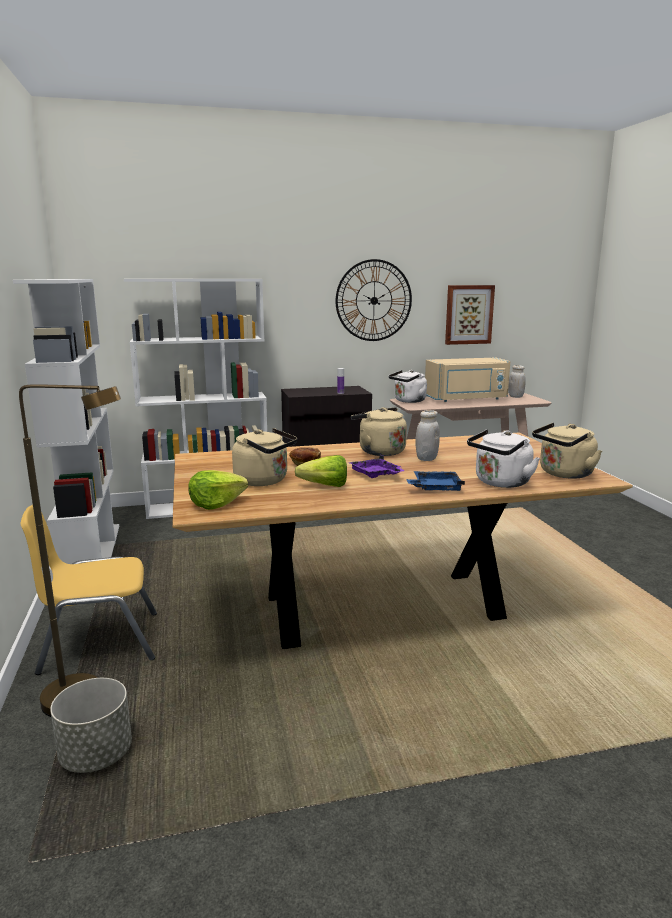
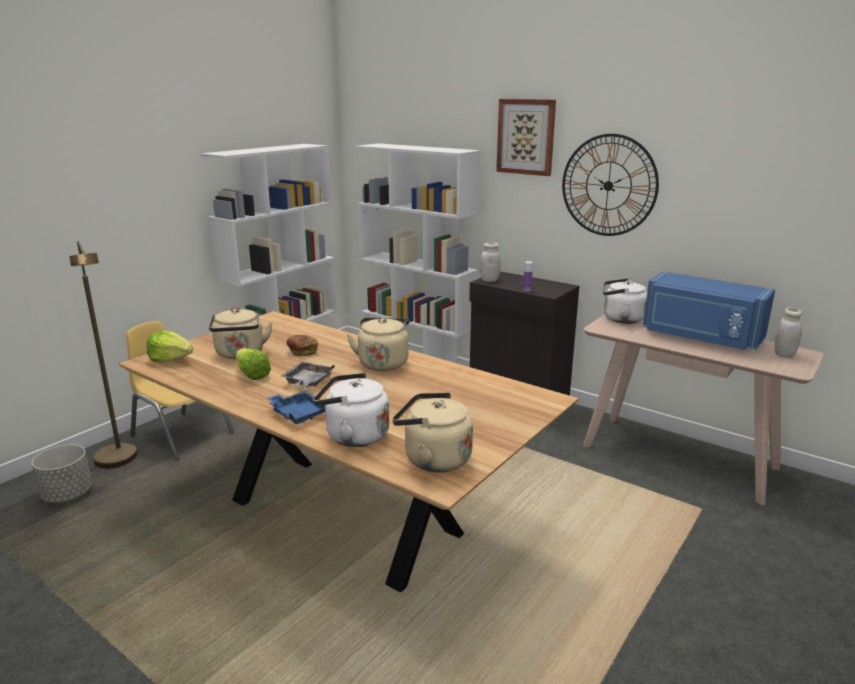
camera: 50 degrees right, 5 degrees up
purple tray [349,455,405,478] -> grey tray [281,362,334,387]
white jar [416,410,440,461] -> white jar moved to [480,243,501,282]
beige microwave [425,358,510,402] -> blue microwave [643,272,775,350]
picture [445,285,495,345] -> picture moved to [496,99,556,176]

